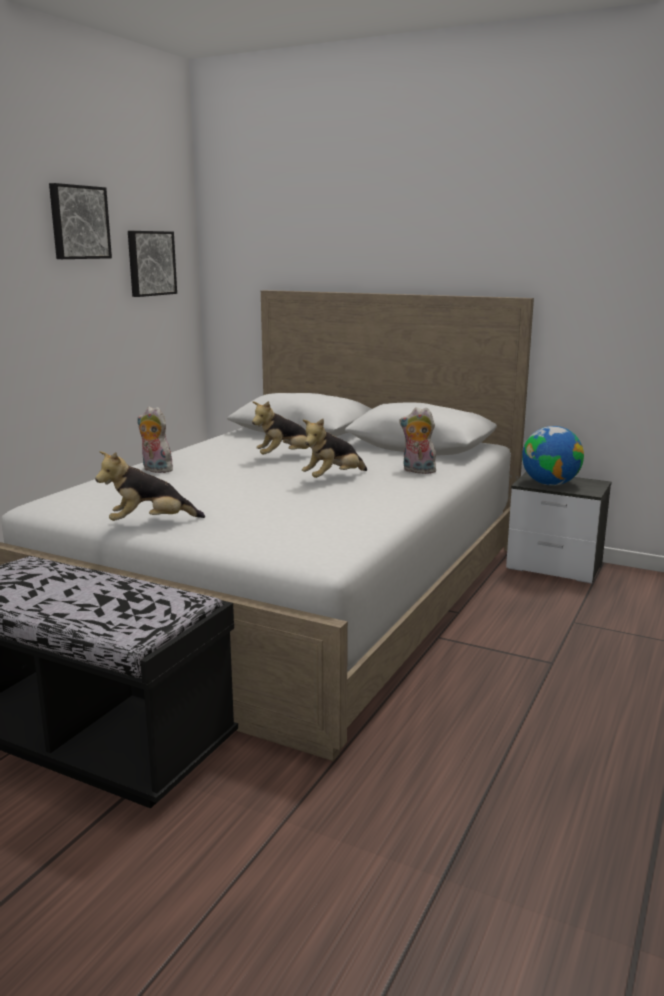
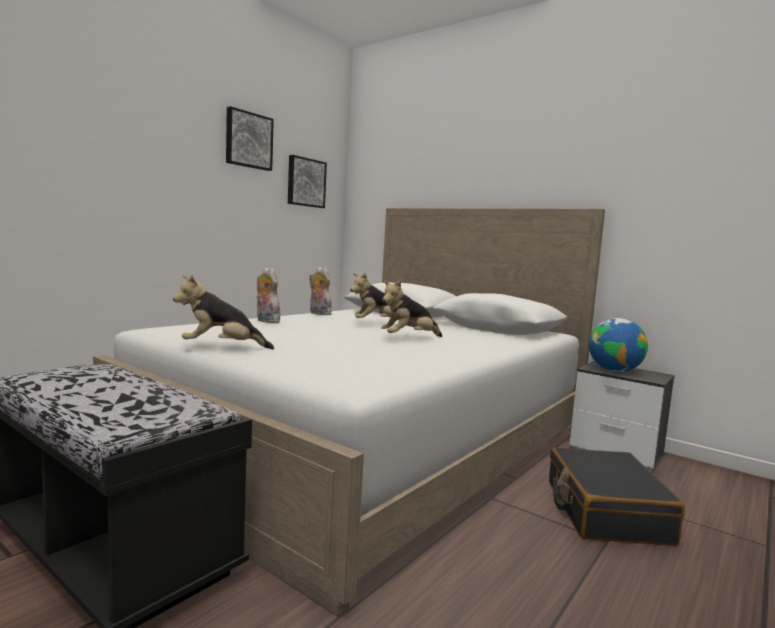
camera: 10 degrees right, 10 degrees down
plush toy [399,407,438,474] -> plush toy moved to [309,267,332,315]
none -> black suitcase [549,447,685,546]

